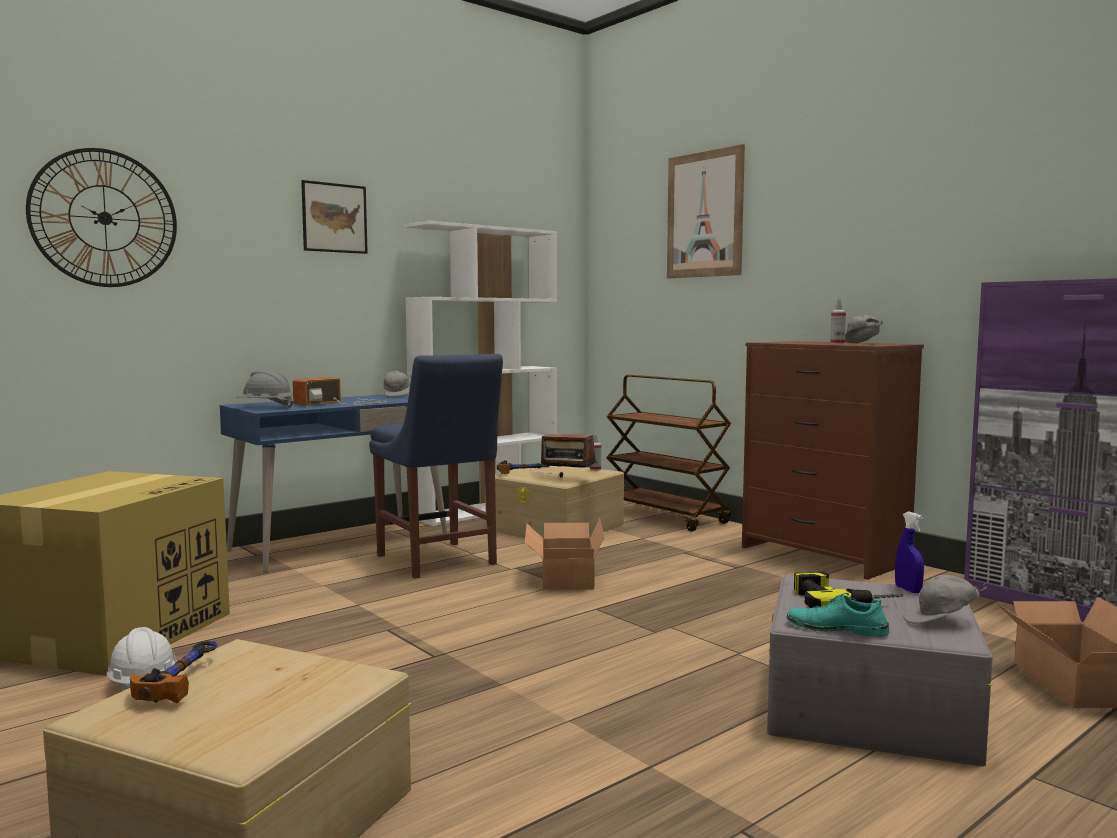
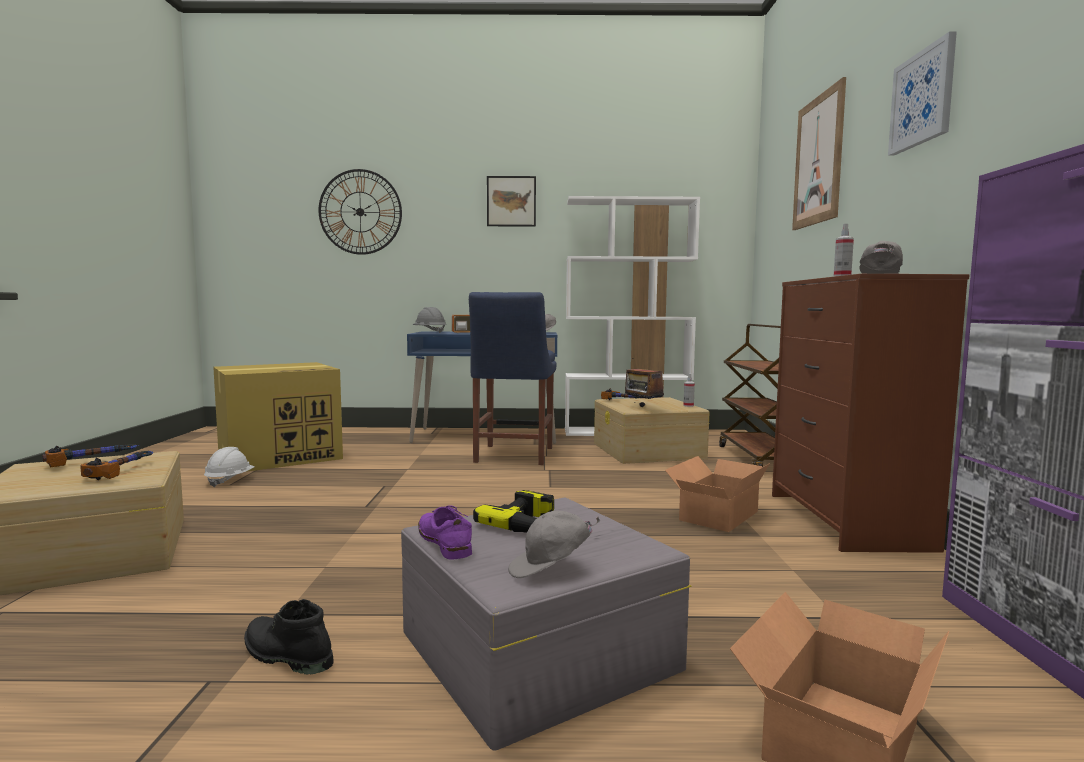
camera: 40 degrees right, 0 degrees up
cardboard box [525,518,605,590] -> cardboard box moved to [665,456,770,532]
turquoise shoe [786,593,889,637] -> purple shoe [418,505,472,560]
blue spray bottle [895,512,924,593] -> none
grey cap [903,575,987,624] -> grey cap turned 60 degrees counterclockwise [508,511,600,578]
none -> hammer [80,451,154,480]
none -> black boot [244,599,334,675]
none -> picture [888,32,957,156]

